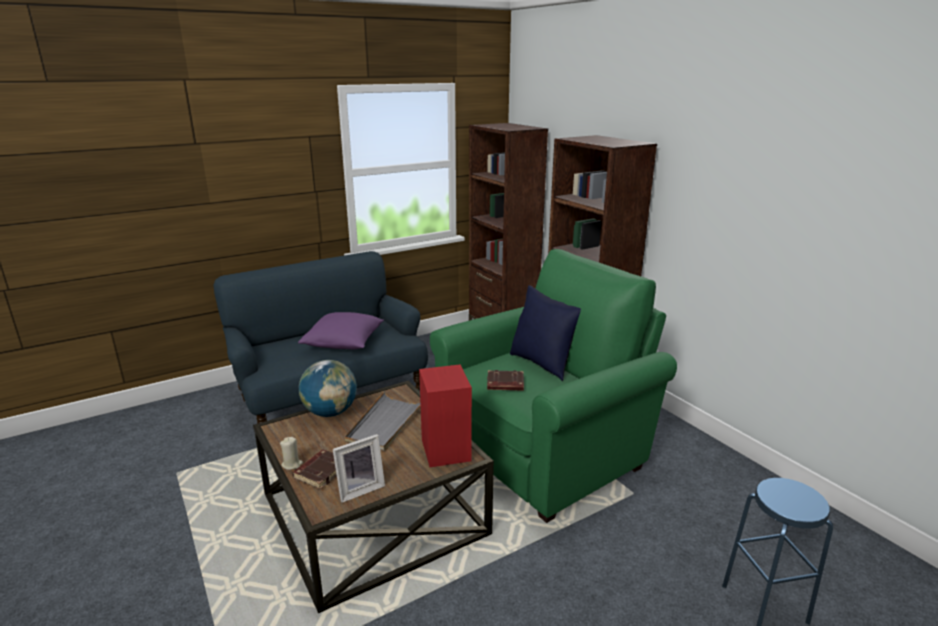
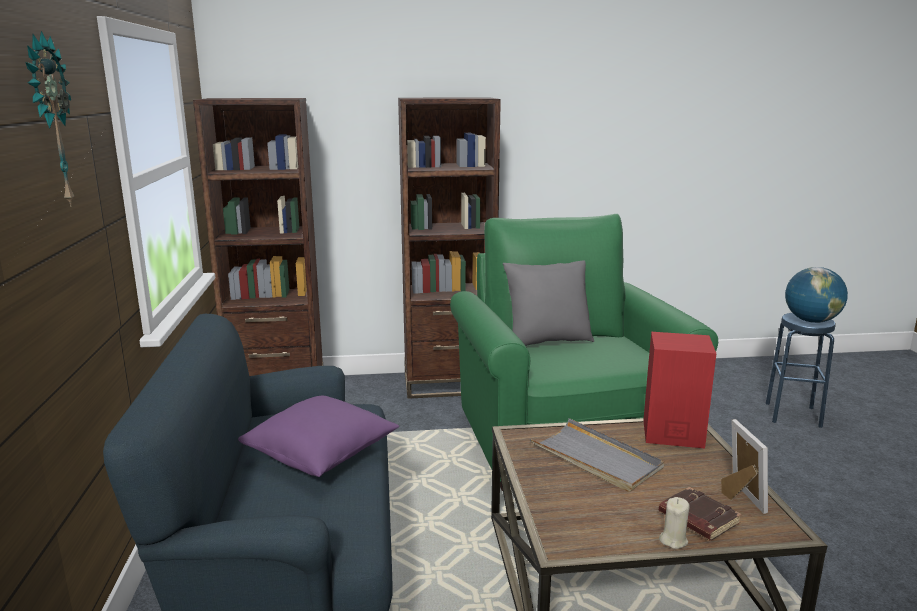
camera: 65 degrees left, 5 degrees down
globe [299,360,357,417] -> globe moved to [785,267,848,323]
brown book [487,370,524,391] -> none
blue pillow [510,285,581,381] -> grey pillow [503,260,594,346]
none -> wall clock [25,31,75,207]

